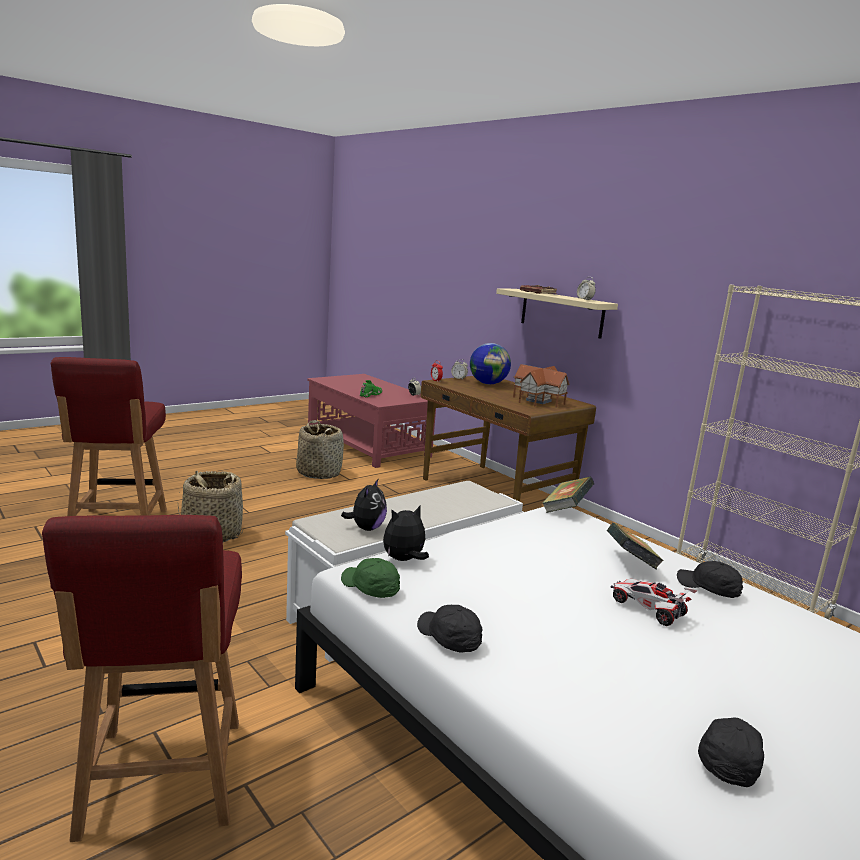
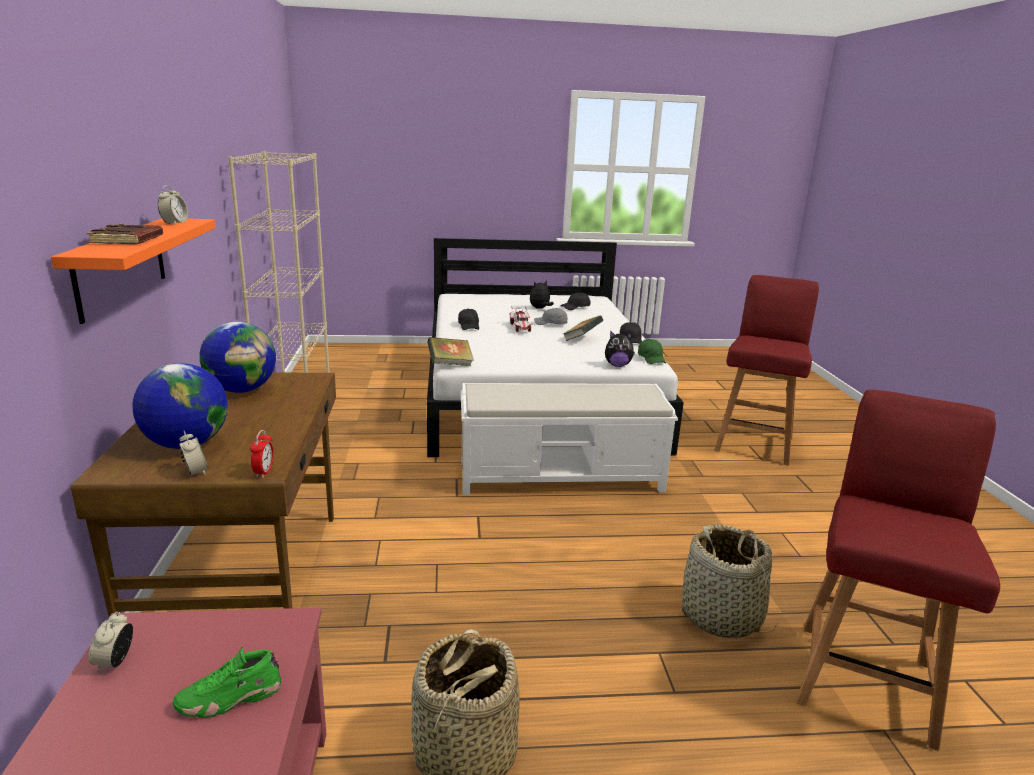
camera: 145 degrees left, 5 degrees up
plush toy [341,478,387,531] -> plush toy moved to [530,280,554,309]
beige shelf [496,288,618,339] -> orange shelf [51,219,216,324]
toy house [513,364,570,407] -> globe [200,322,276,393]
book [607,523,664,570] -> book moved to [562,315,603,341]
none -> grey cap [534,308,568,325]

